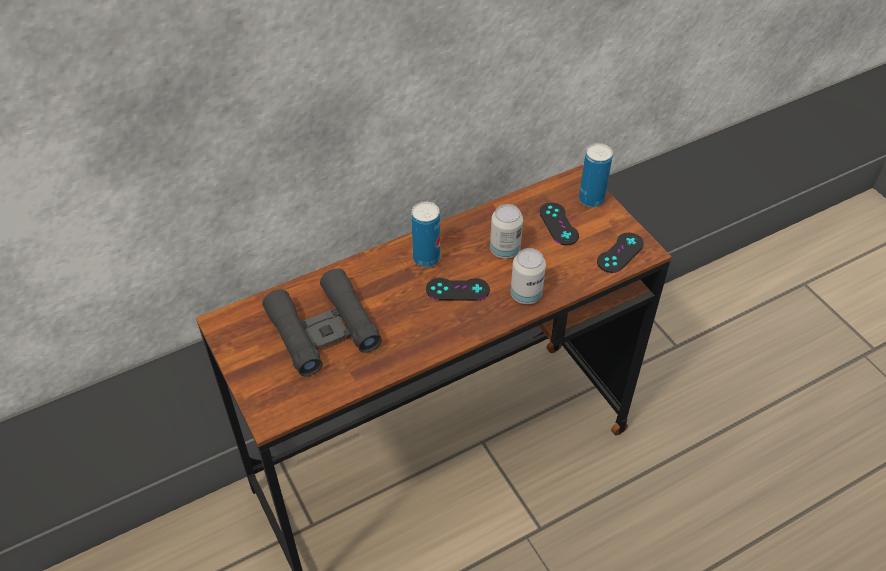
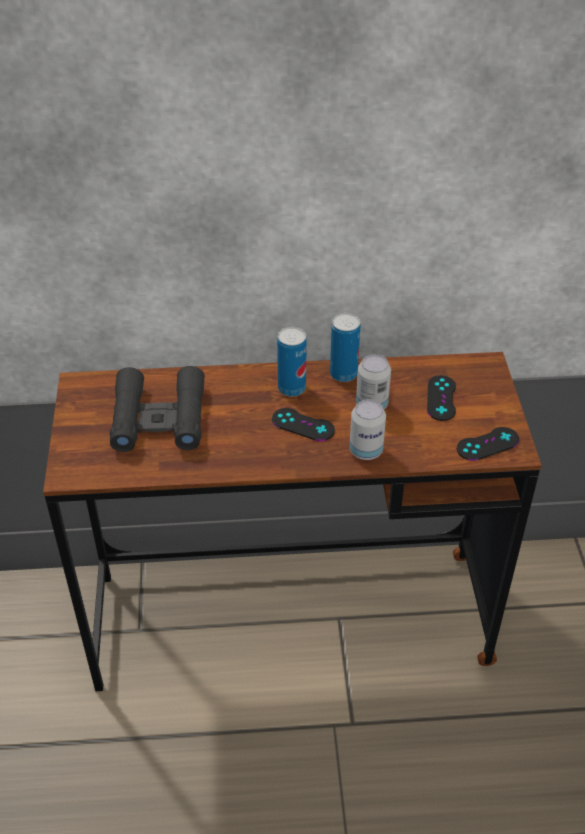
camera: 25 degrees right, 5 degrees down
can [579,143,613,207] -> can moved to [330,313,361,382]

